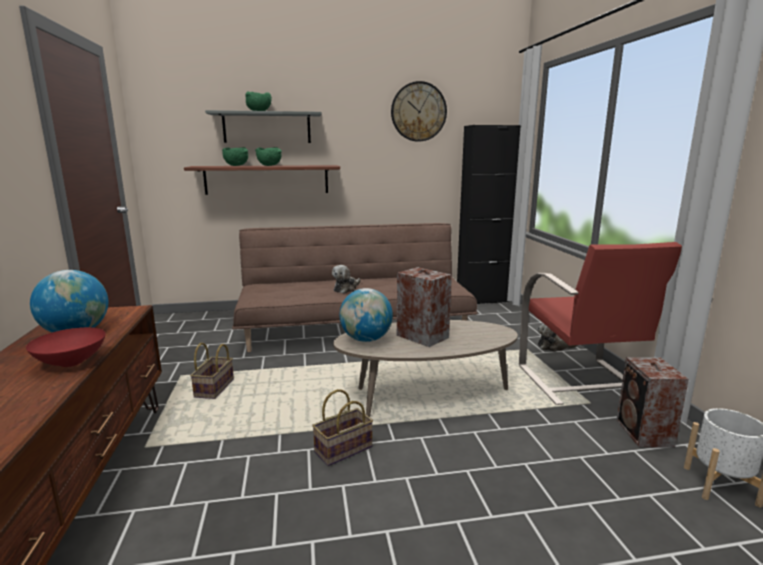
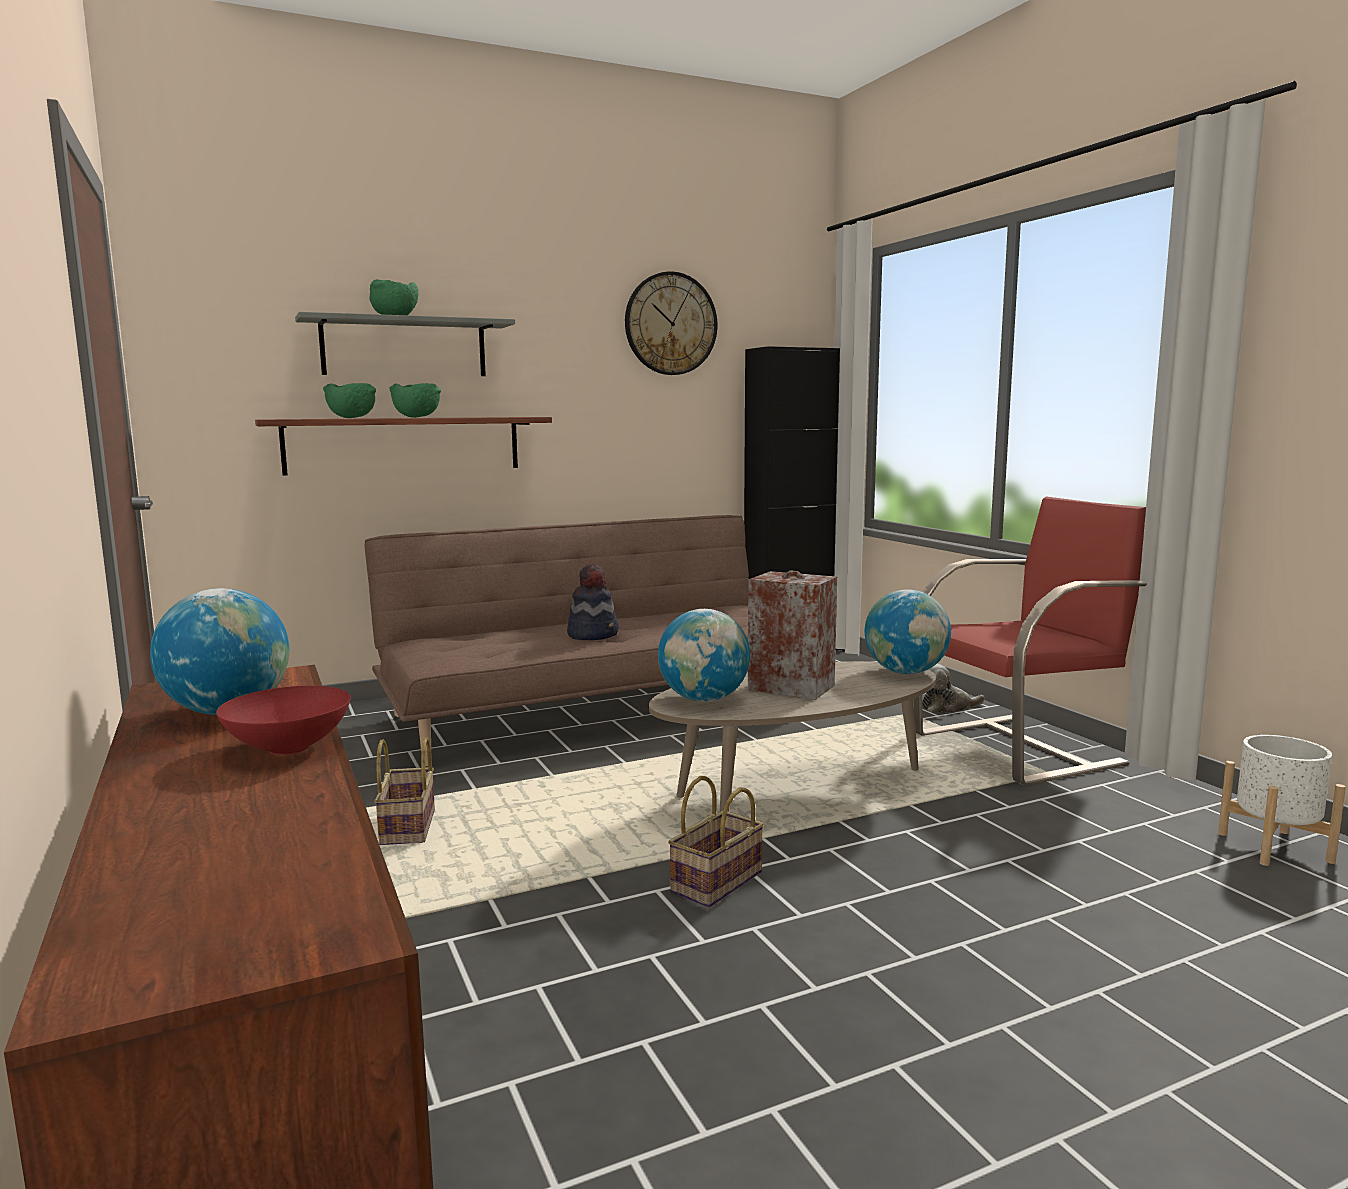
camera: 15 degrees left, 5 degrees down
plush toy [332,265,361,293] -> hat [567,564,619,640]
red armchair [519,242,682,405] -> red armchair turned 90 degrees counterclockwise [913,496,1147,786]
speaker [616,357,689,448] -> none
none -> globe [865,589,951,674]

